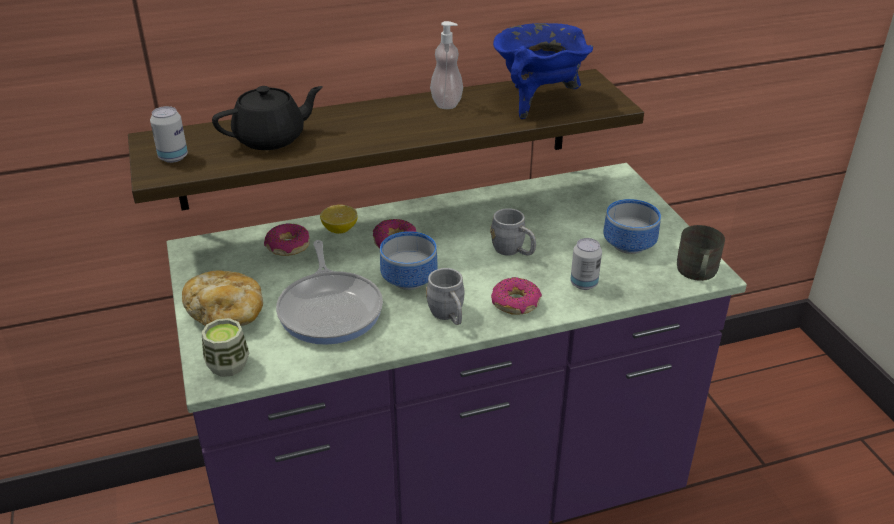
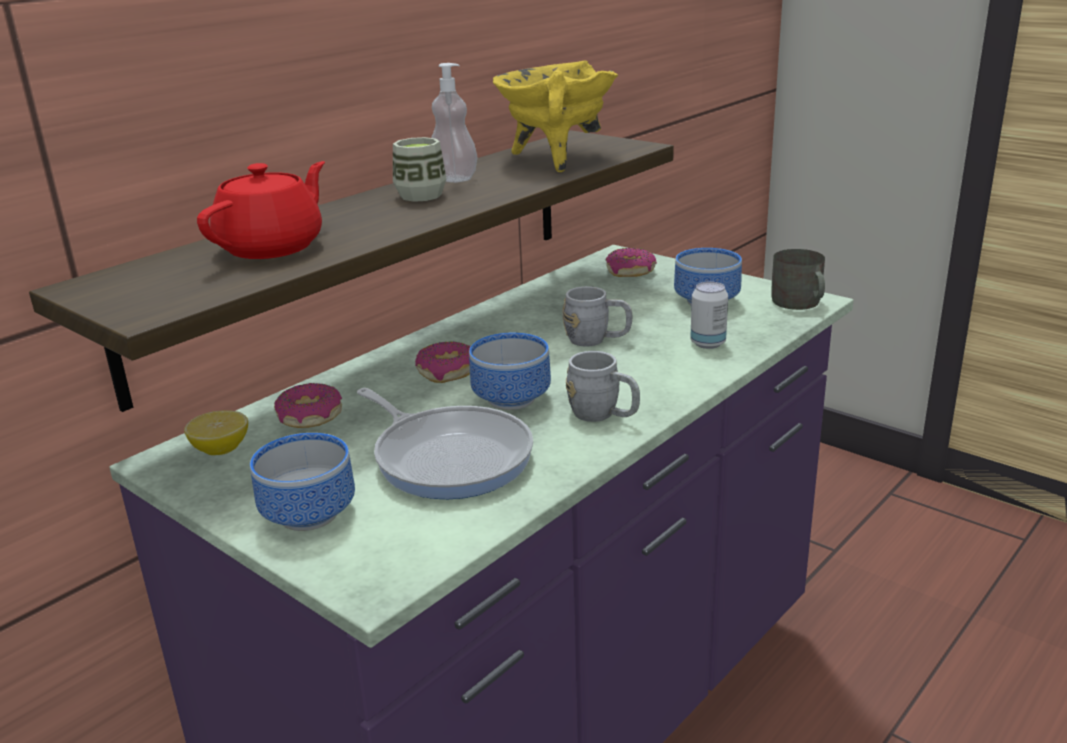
camera: 30 degrees left, 10 degrees down
can [150,106,188,163] -> none
bread [182,270,263,326] -> bowl [250,433,355,531]
cup [201,318,249,377] -> cup moved to [393,137,447,202]
black teapot [212,86,323,150] -> red teapot [197,161,325,259]
lemon [320,205,358,234] -> lemon moved to [184,410,248,455]
donut [491,277,542,315] -> donut moved to [606,248,657,277]
blue cooking pot [493,23,593,119] -> yellow cooking pot [493,60,618,172]

